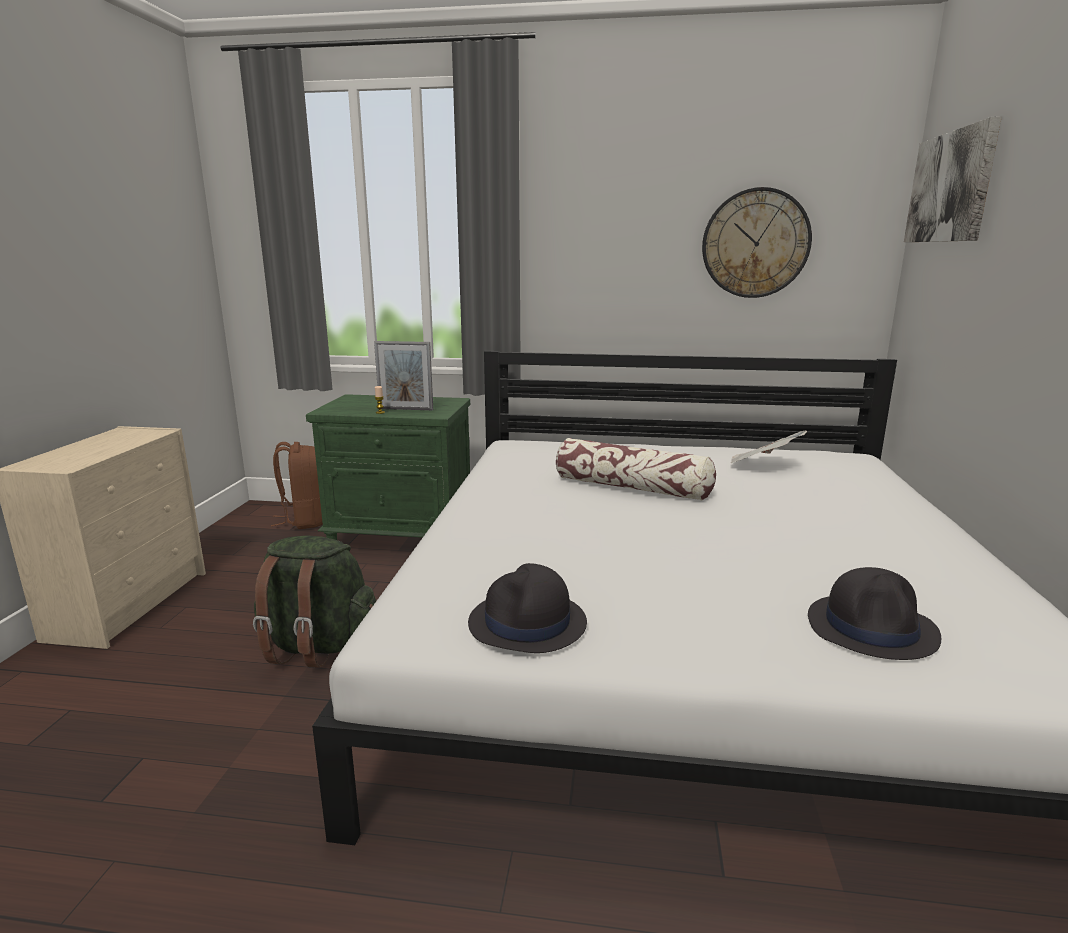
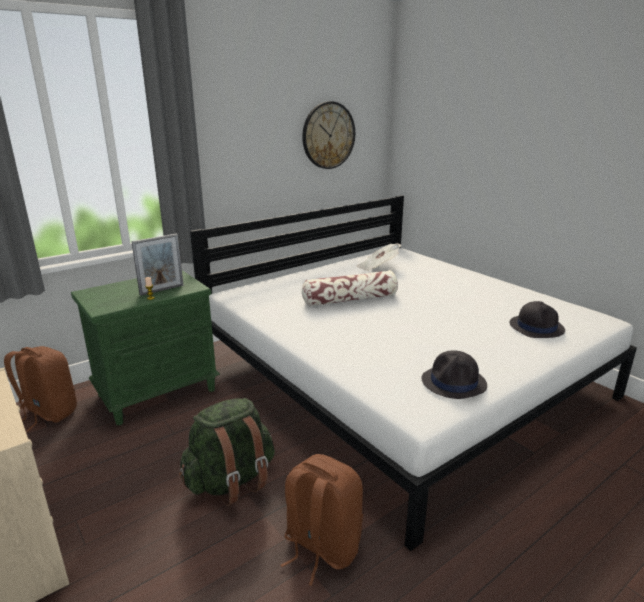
camera: 45 degrees left, 5 degrees up
picture [904,117,1002,242] -> none
none -> brown backpack [280,454,363,586]

